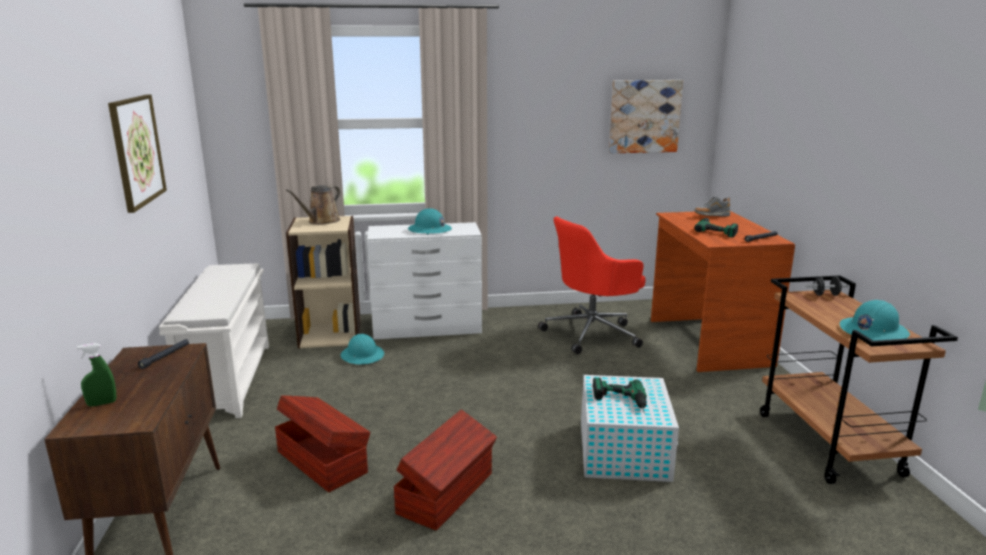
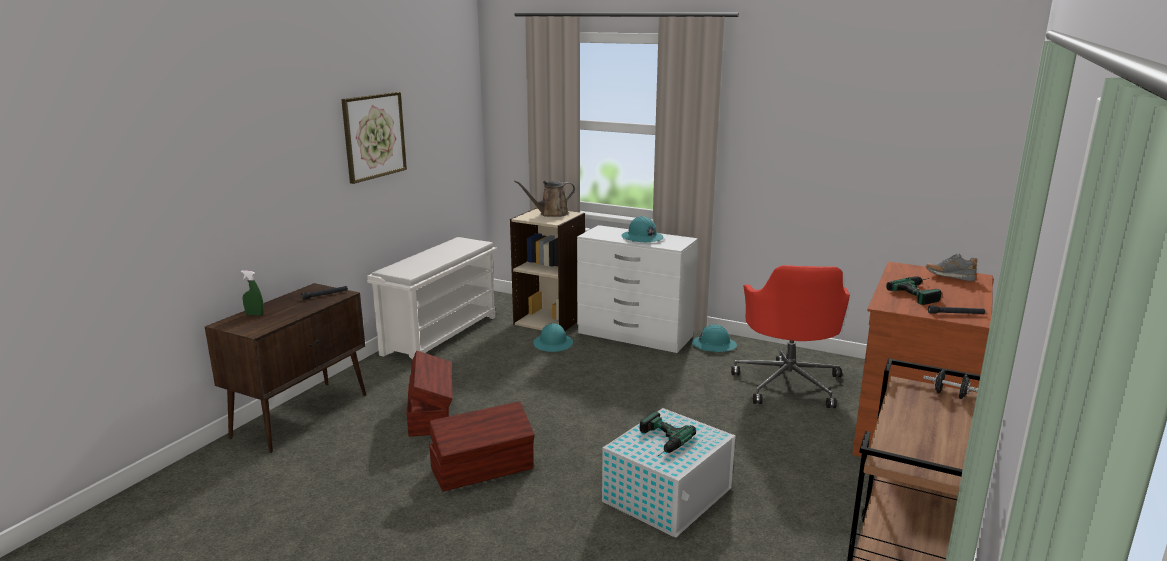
camera: 35 degrees right, 0 degrees up
red office chair [538,216,646,354] -> red office chair turned 90 degrees counterclockwise [731,265,850,408]
picture [609,80,683,153] -> none
turquoise hard hat [840,300,910,341] -> turquoise hard hat moved to [692,325,737,352]

